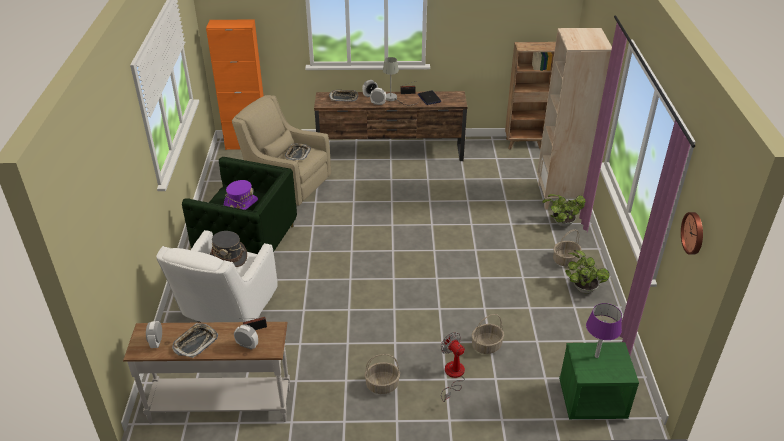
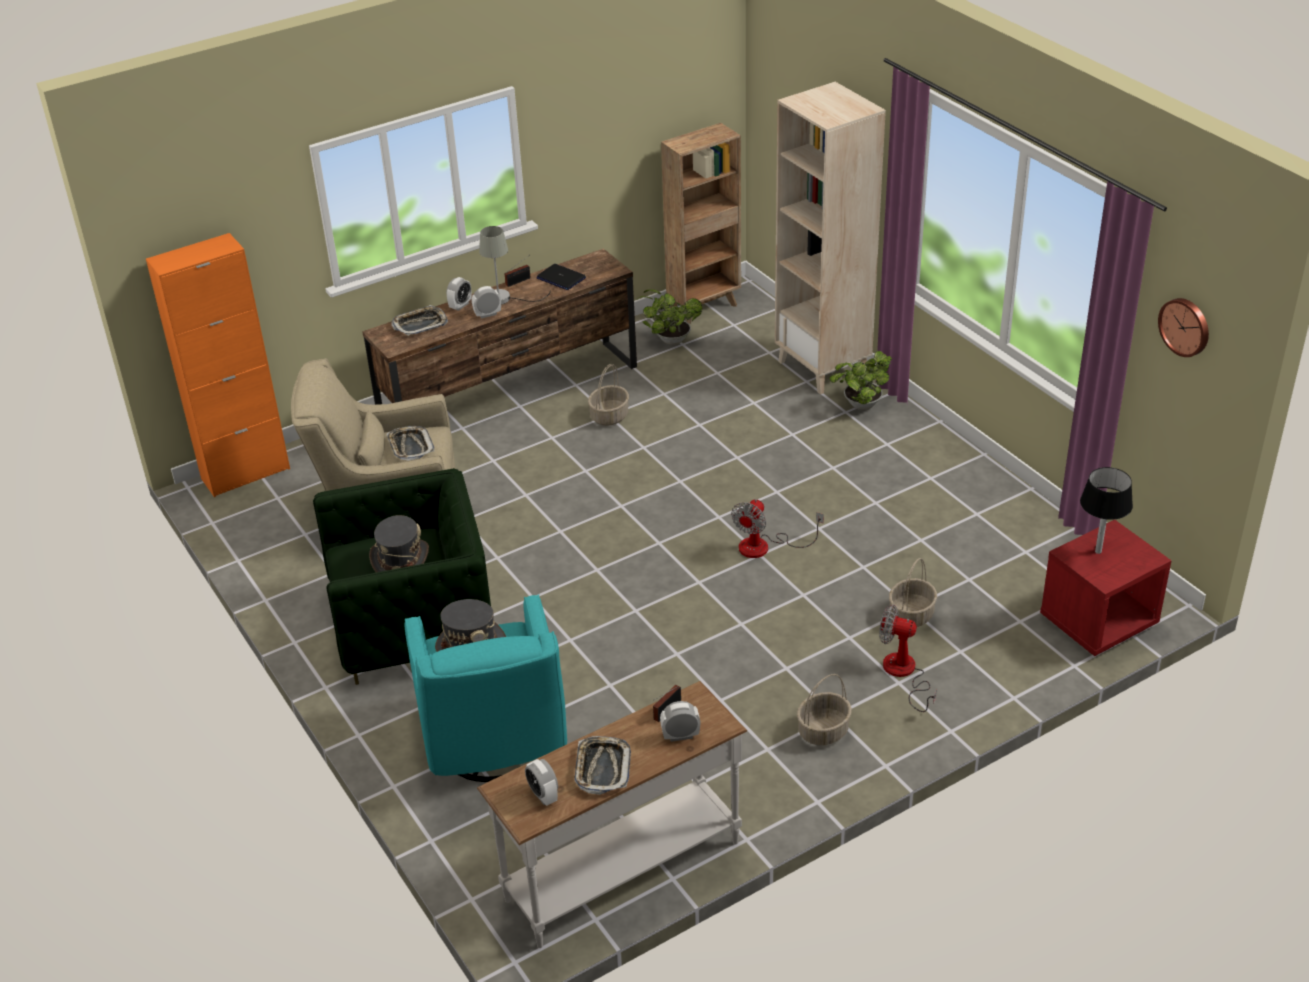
camera: 30 degrees left, 0 degrees up
white armchair [156,230,278,323] -> turquoise armchair [404,594,567,782]
purple hat [224,180,258,210] -> grey hat [369,515,429,572]
basket [553,229,582,266] -> basket moved to [588,364,629,426]
green nightstand [559,342,639,419] -> red nightstand [1040,520,1172,656]
potted plant [565,250,609,294] -> potted plant moved to [639,289,702,345]
purple table lamp [586,303,622,358] -> black table lamp [1080,467,1133,554]
none -> fan [731,499,824,558]

